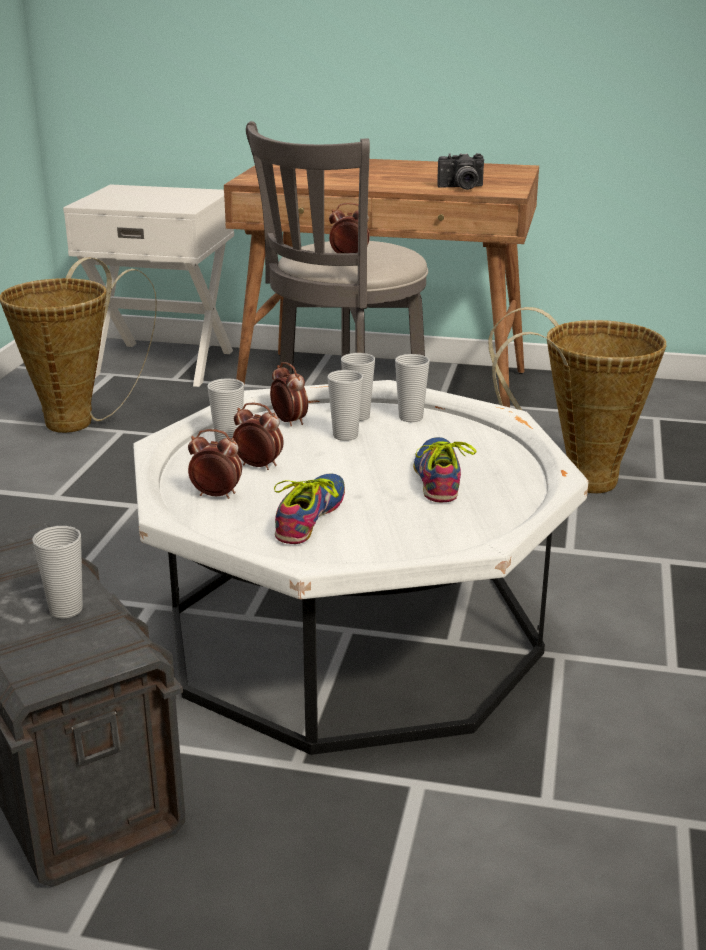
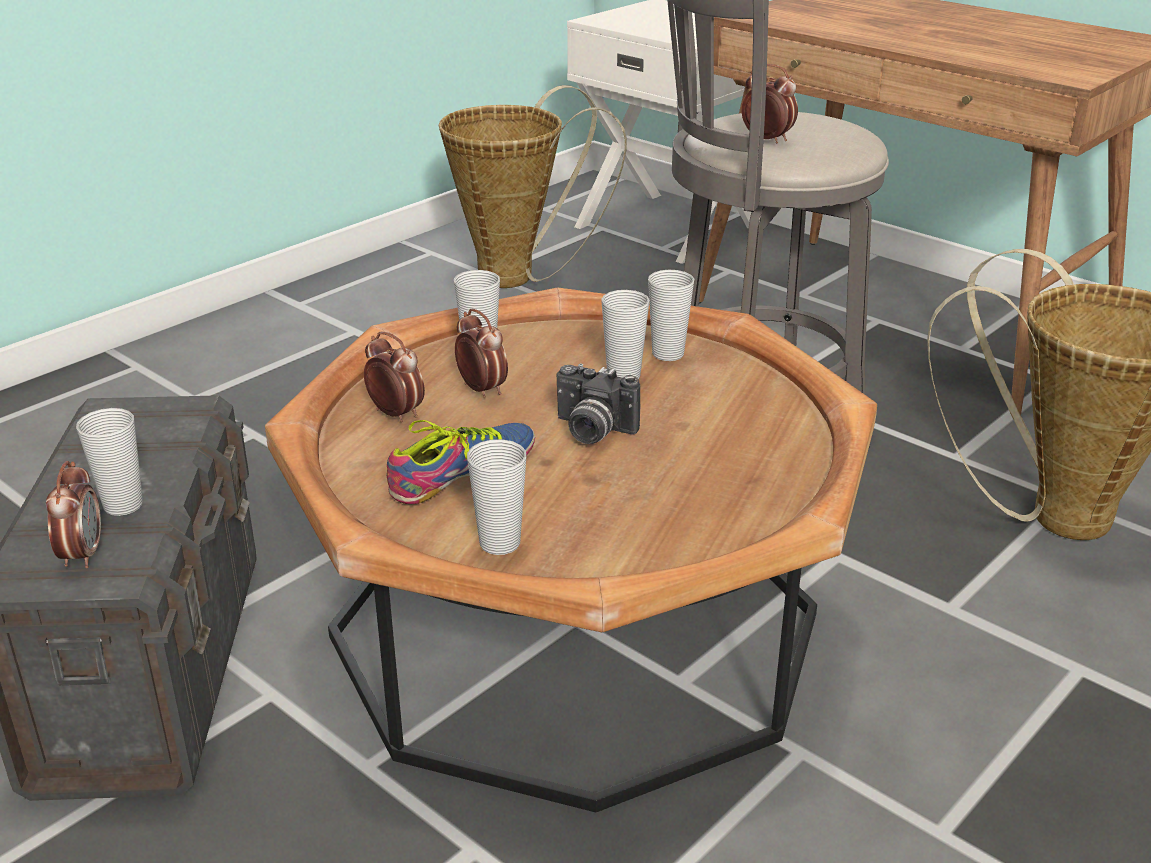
camera: 30 degrees right, 5 degrees up
white coffee table [133,380,588,755] -> brown coffee table [265,288,877,812]
alarm clock [270,362,308,426] -> alarm clock moved to [46,461,101,569]
cup [395,354,430,422] -> cup moved to [467,439,526,555]
shoe [413,437,476,502] -> none
camera [437,153,484,190] -> camera moved to [557,364,640,444]

